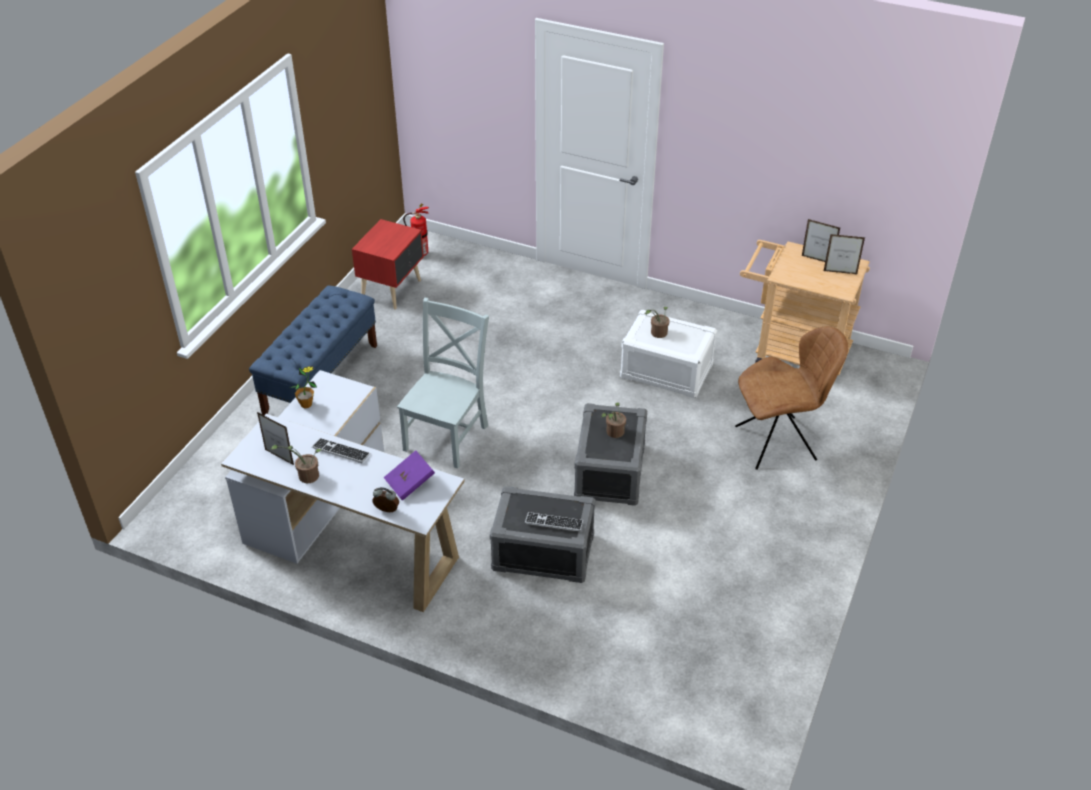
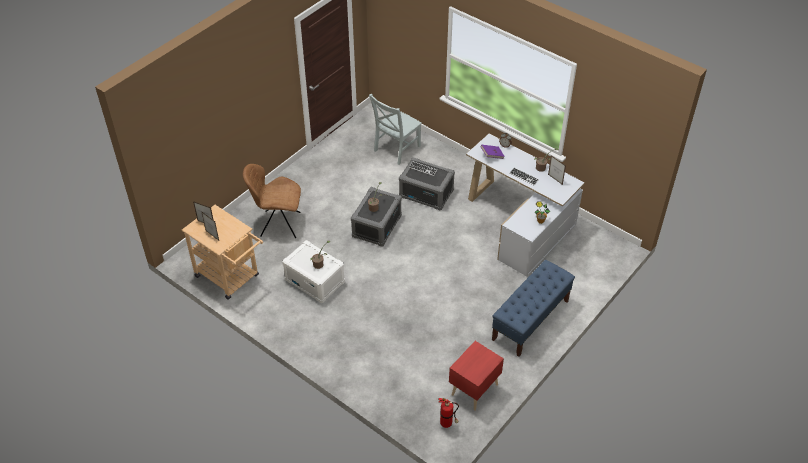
camera: 165 degrees left, 5 degrees up
grey chair [397,298,489,469] -> grey chair moved to [369,94,422,165]

